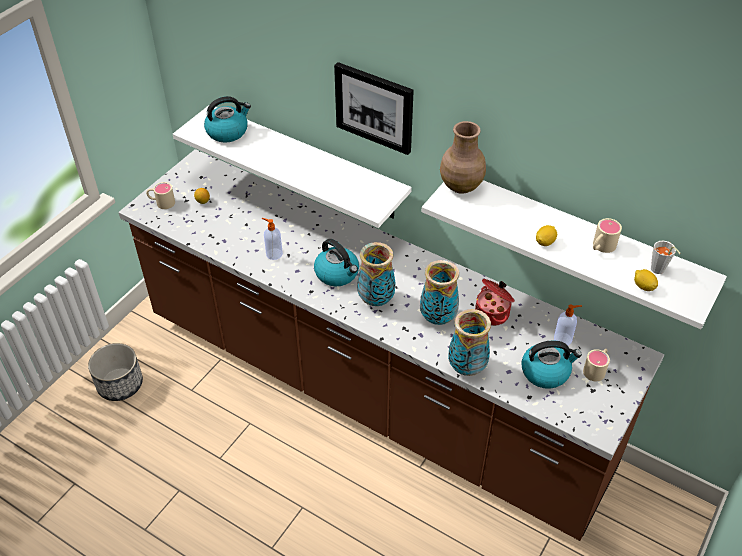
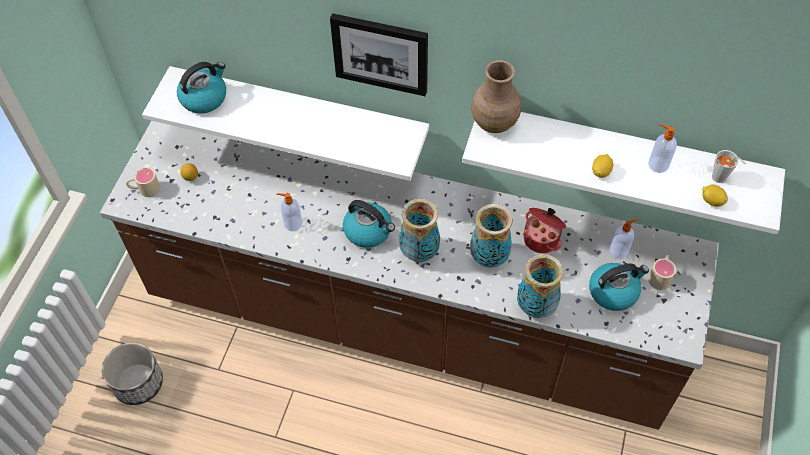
camera: 15 degrees left, 10 degrees up
beige mug [593,218,622,253] -> soap dispenser [648,124,677,173]

